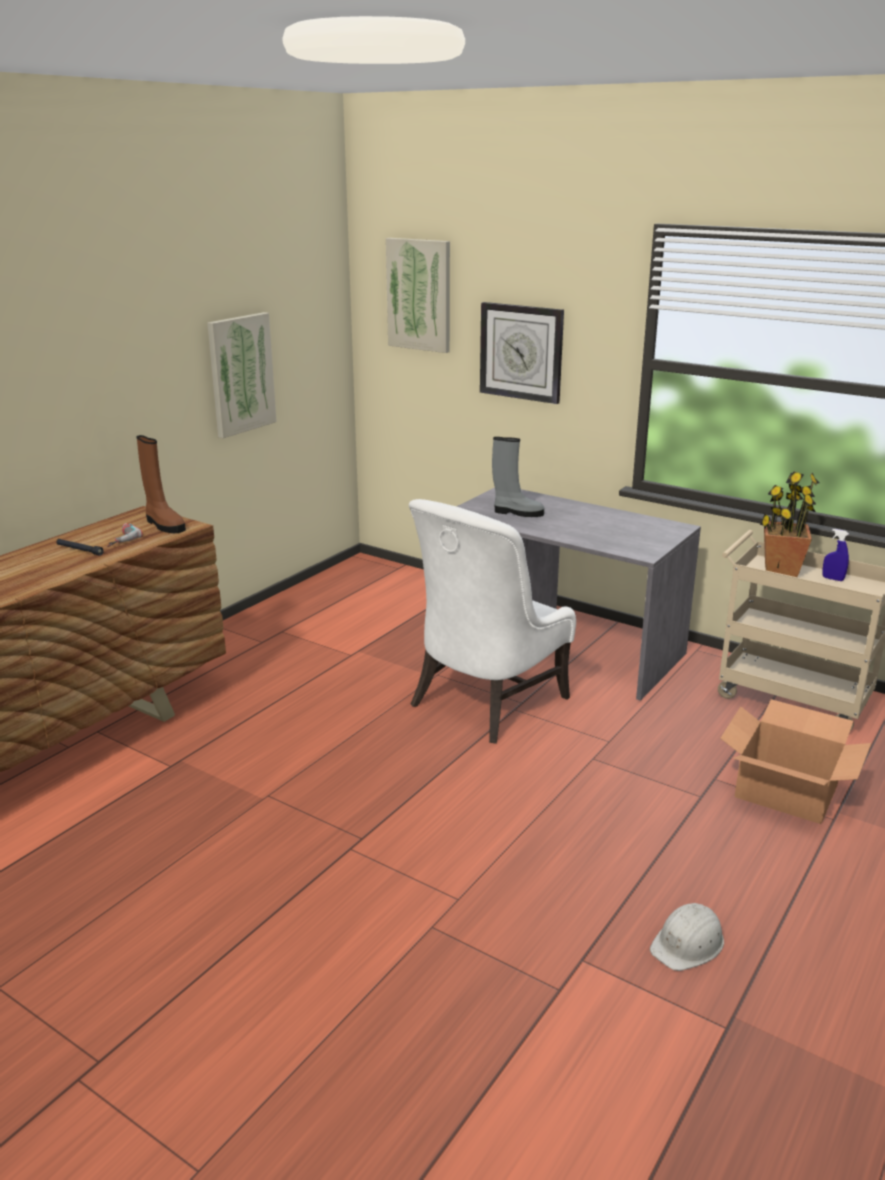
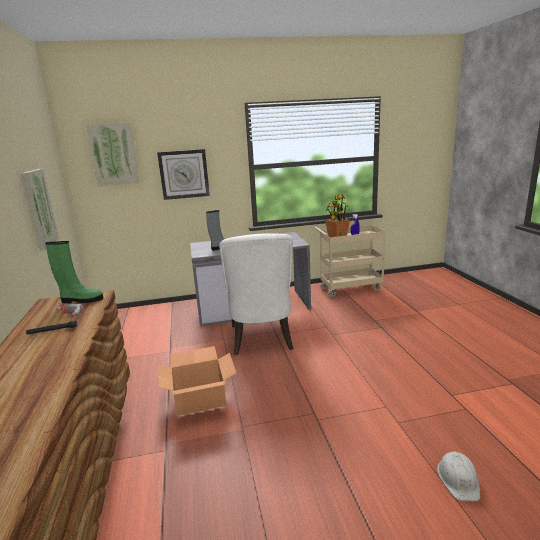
camera: 45 degrees left, 5 degrees down
brown boot [136,435,186,533] -> green boot [45,241,103,303]
white hard hat [650,903,724,971] -> white hard hat moved to [437,452,480,501]
cardboard box [720,699,871,824] -> cardboard box moved to [158,346,236,416]

